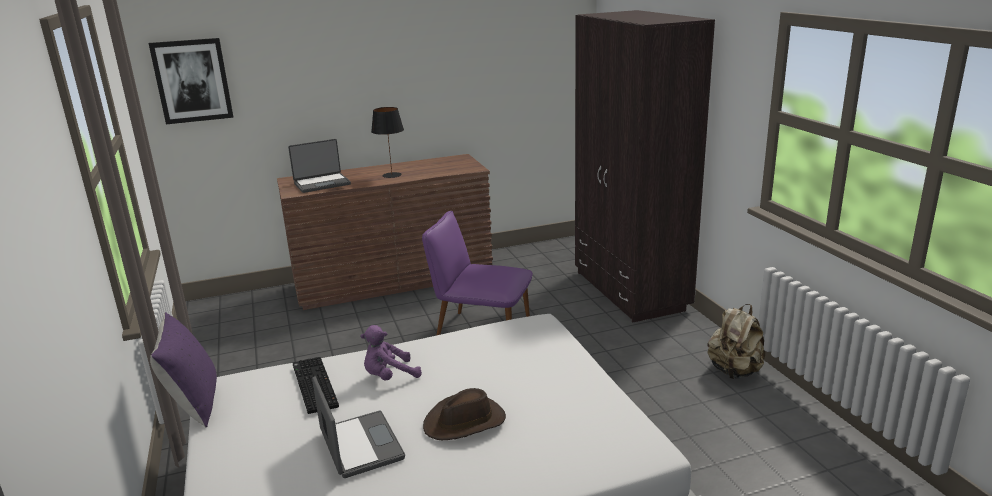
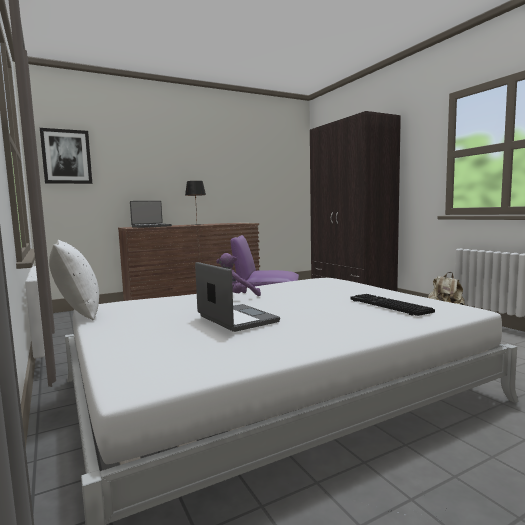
camera: 10 degrees left, 15 degrees down
purple pillow [150,312,217,427] -> white pillow [49,240,99,321]
keyboard [293,357,339,414] -> keyboard moved to [350,294,435,316]
brown hat [423,388,506,440] -> none

